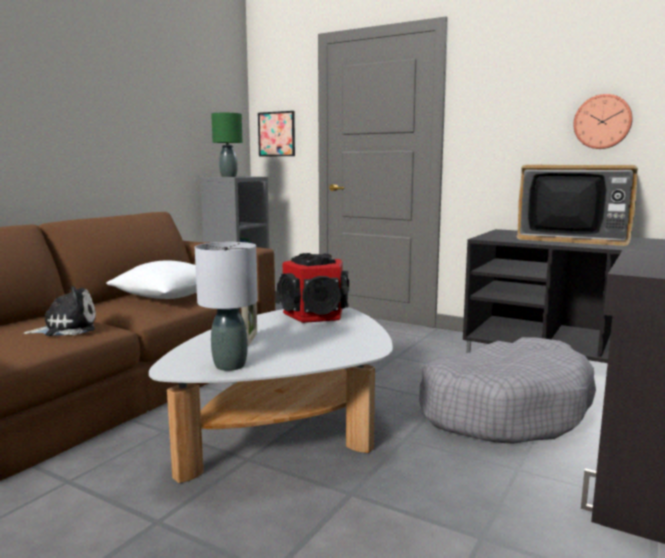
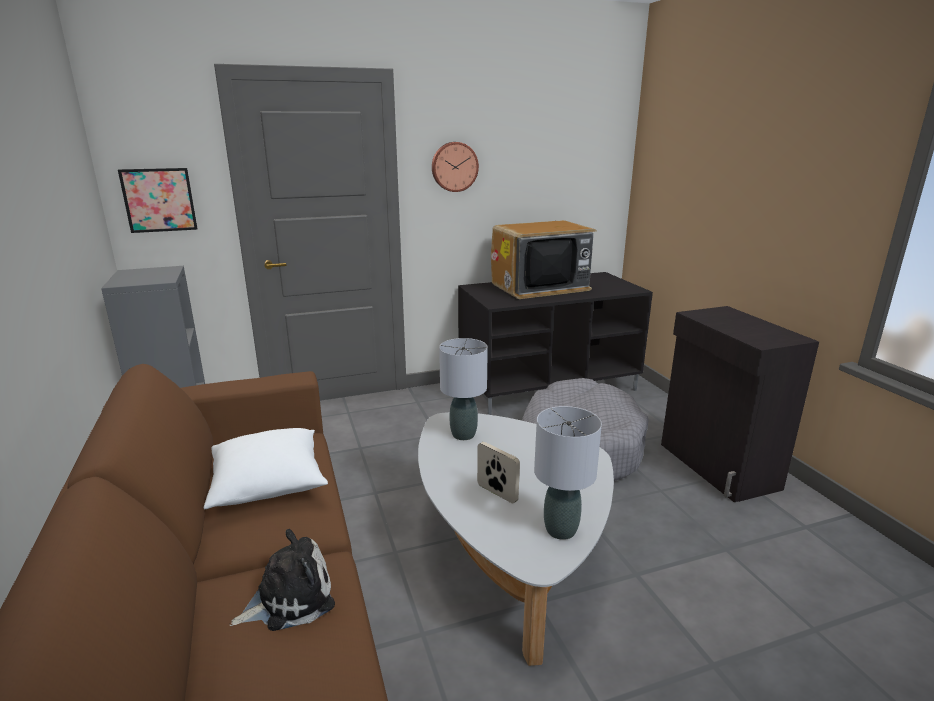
camera: 50 degrees left, 10 degrees up
plush toy [24,286,96,336] -> plush toy turned 45 degrees clockwise [230,529,335,631]
green table lamp [211,113,242,177] -> none
speaker [277,253,349,323] -> grey table lamp [439,338,488,440]
wall clock [573,94,633,149] -> wall clock moved to [432,142,479,192]

